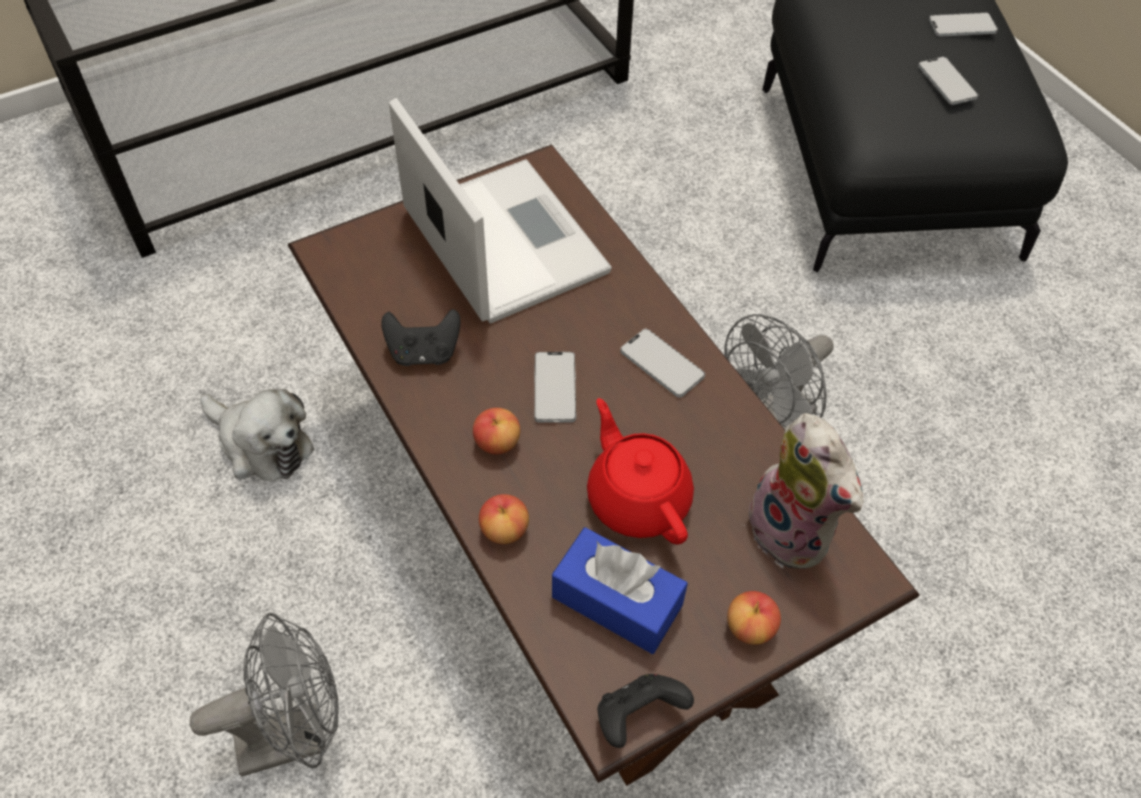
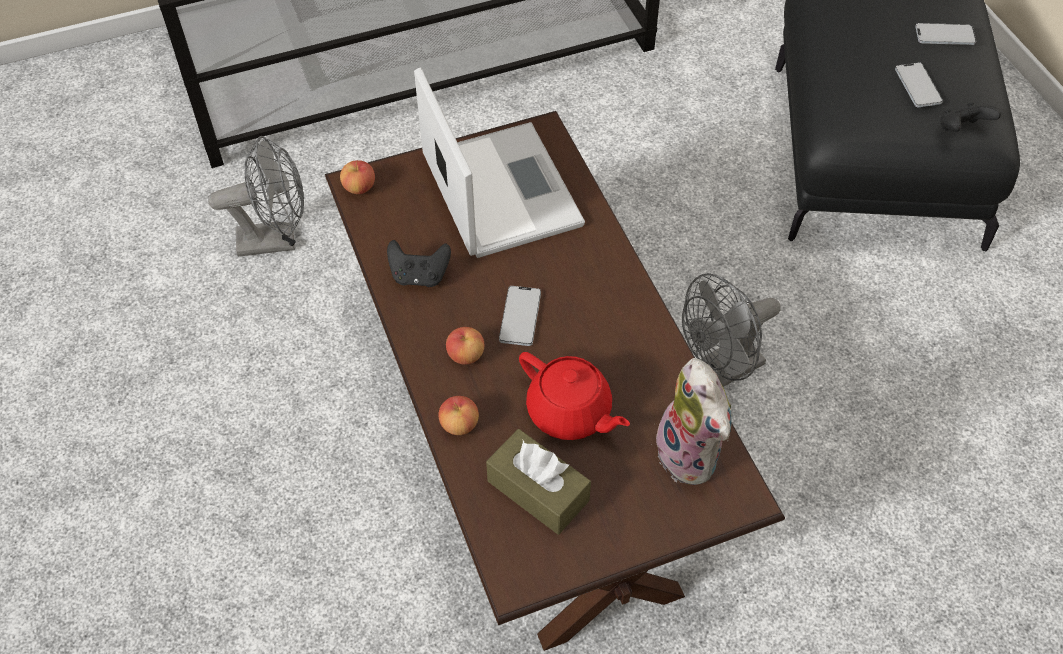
camera: 10 degrees right, 0 degrees up
grey fan [190,612,339,776] -> grey fan moved to [208,136,304,257]
plush toy [200,389,314,482] -> none
blue tissue box [552,527,688,654] -> brown tissue box [486,429,591,535]
red teapot [587,398,694,545] -> red teapot turned 150 degrees clockwise [519,352,630,440]
black game controller [597,674,694,748] -> black game controller moved to [940,103,1001,132]
phone [620,329,705,398] -> none
apple [727,591,781,645] -> apple moved to [340,160,375,194]

